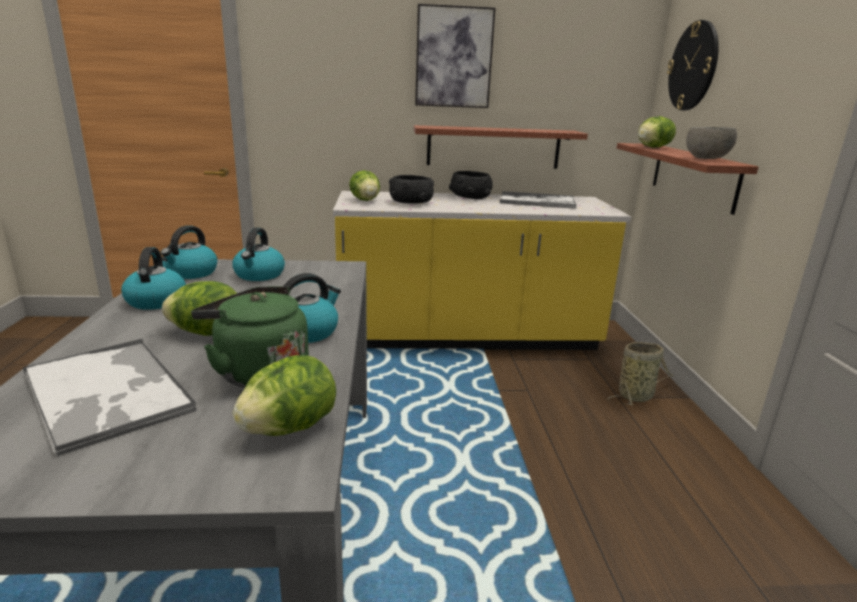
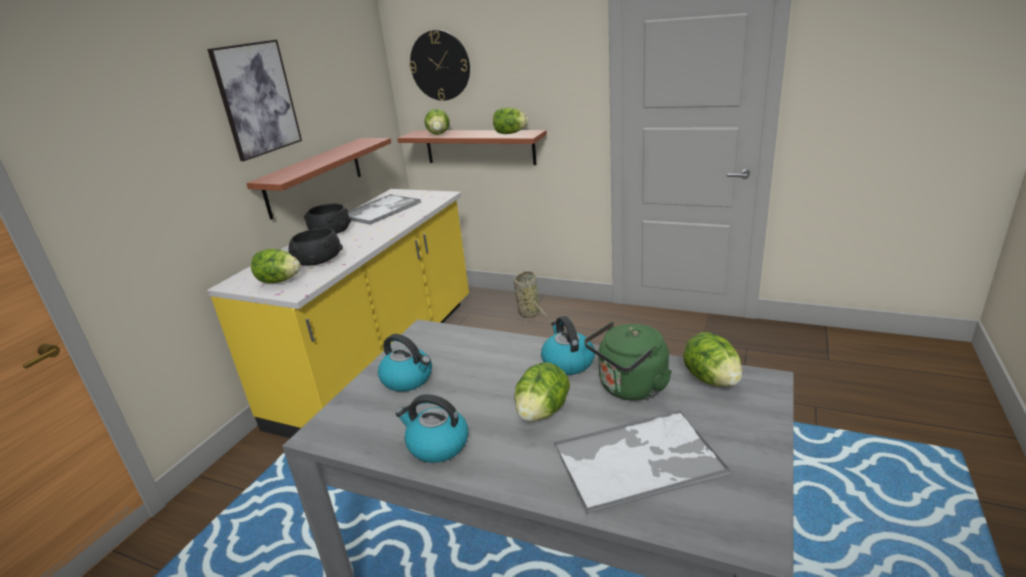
camera: 60 degrees left, 5 degrees up
kettle [161,225,218,279] -> none
grey bowl [686,127,737,159] -> lettuce [493,108,528,134]

